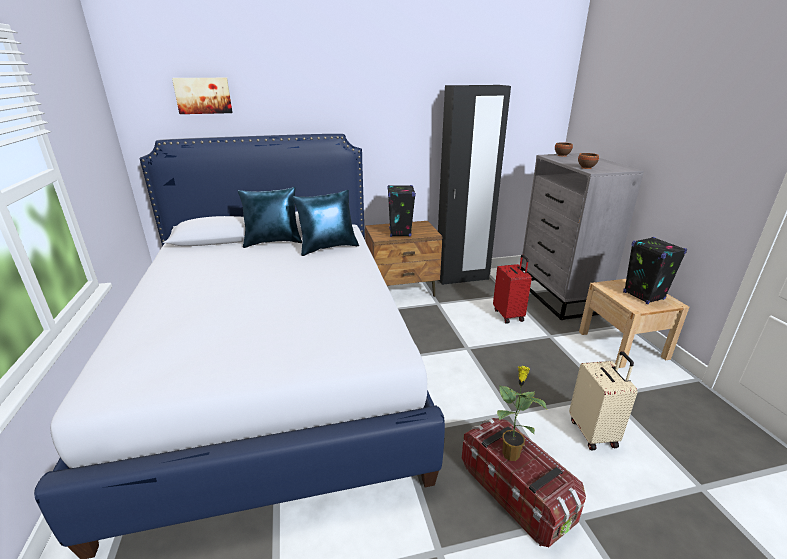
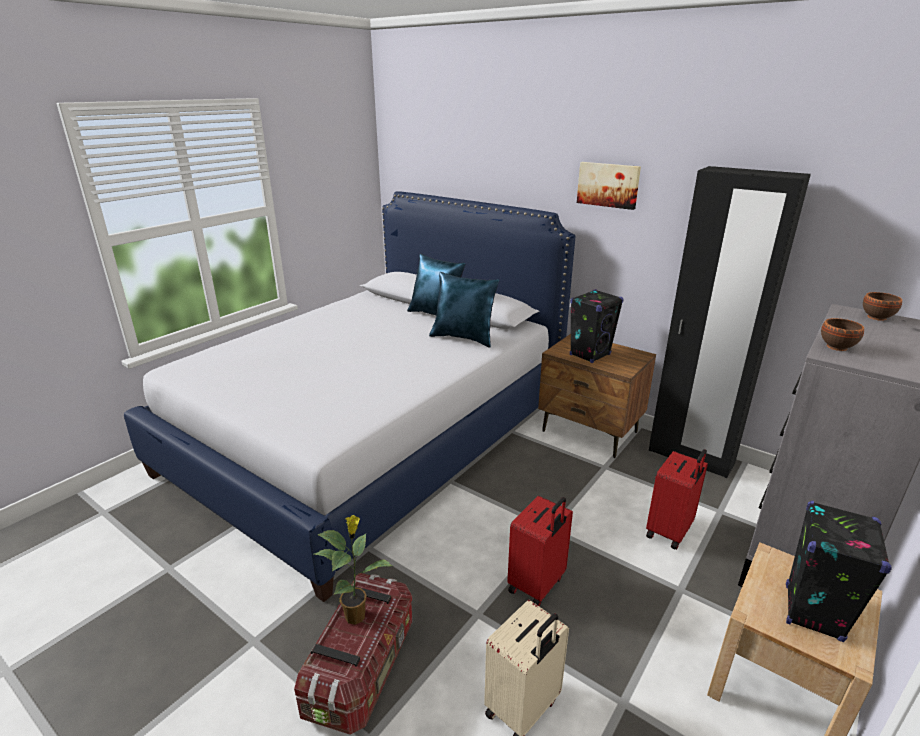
camera: 50 degrees right, 0 degrees up
picture [172,78,233,114] -> picture moved to [577,162,641,210]
none -> red suitcase [507,496,573,607]

